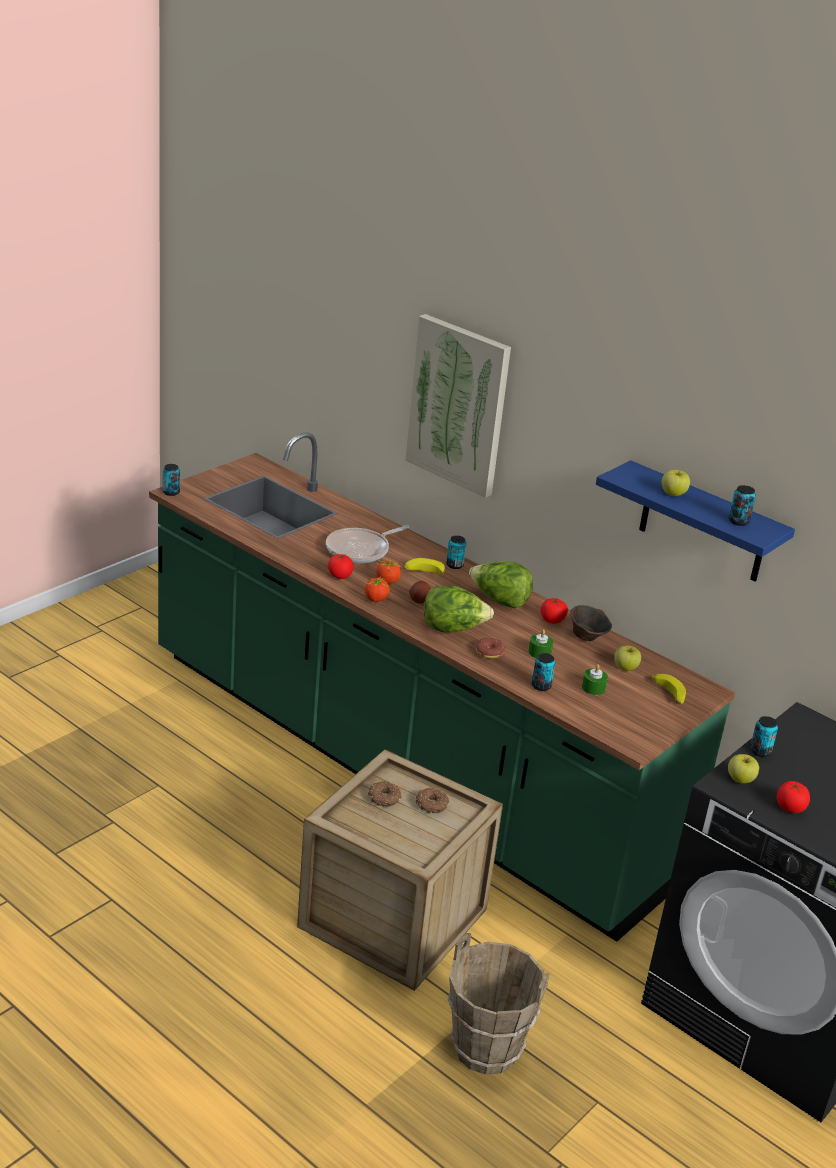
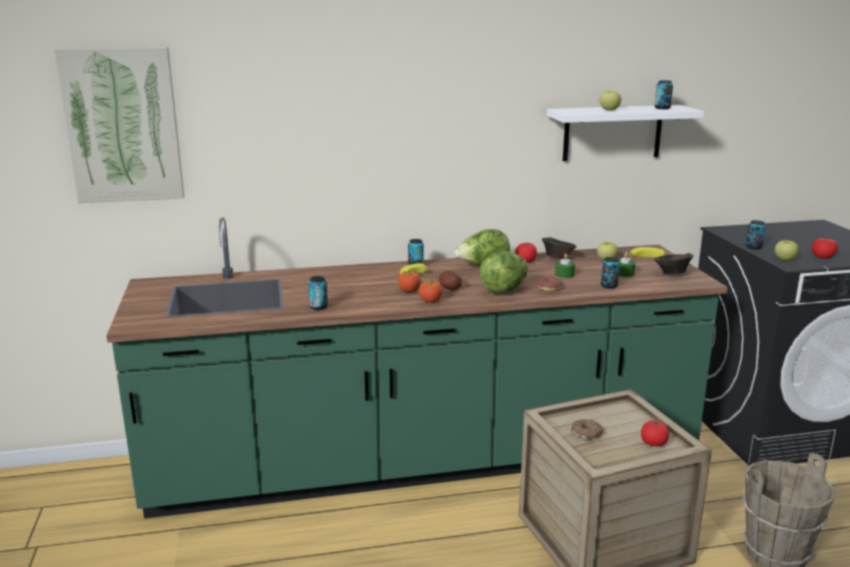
camera: 50 degrees left, 10 degrees down
can [163,464,180,496] -> can moved to [309,276,328,310]
frying pan [326,525,410,563] -> none
tomato [328,554,354,579] -> tomato moved to [641,420,669,446]
picture [405,314,511,498] -> picture moved to [54,47,184,203]
donut [416,787,449,813] -> none
blue shelf [596,460,795,582] -> white shelf [547,105,704,161]
none -> brown bowl [654,253,694,275]

